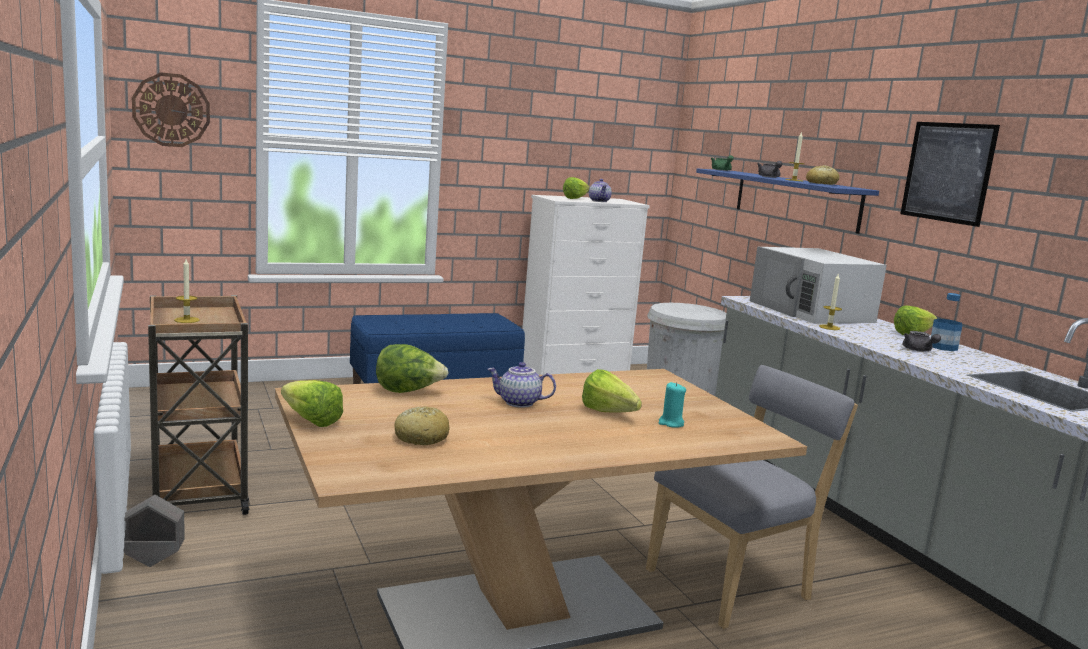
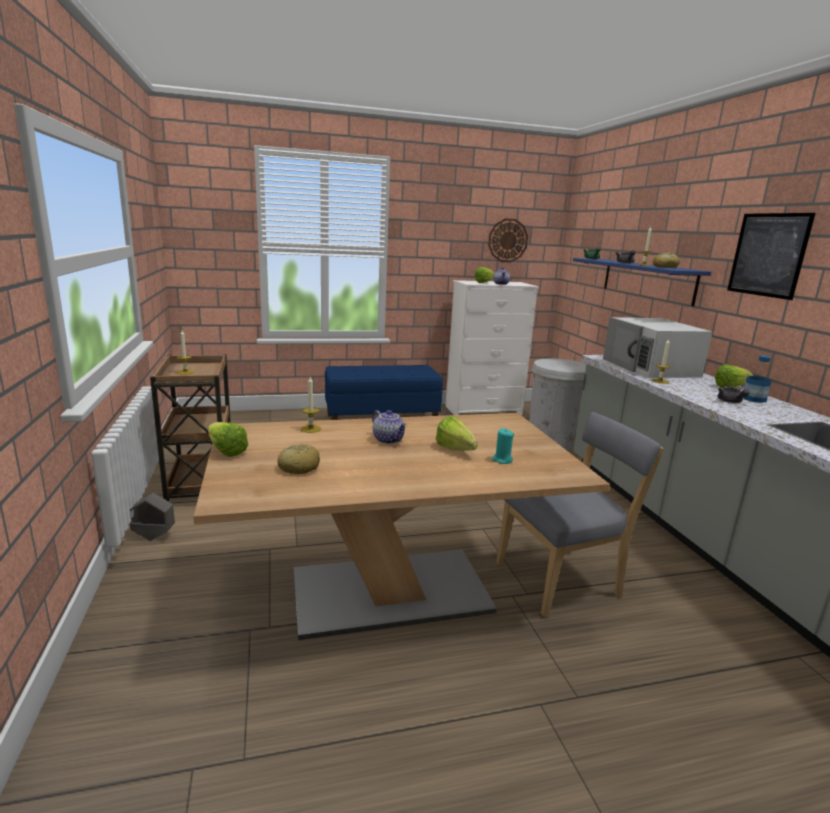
camera: 10 degrees right, 5 degrees up
wall clock [132,72,210,147] -> wall clock moved to [488,218,528,262]
lettuce [376,344,449,393] -> candle [301,376,321,433]
teapot [487,362,556,408] -> teapot turned 150 degrees counterclockwise [372,410,407,444]

